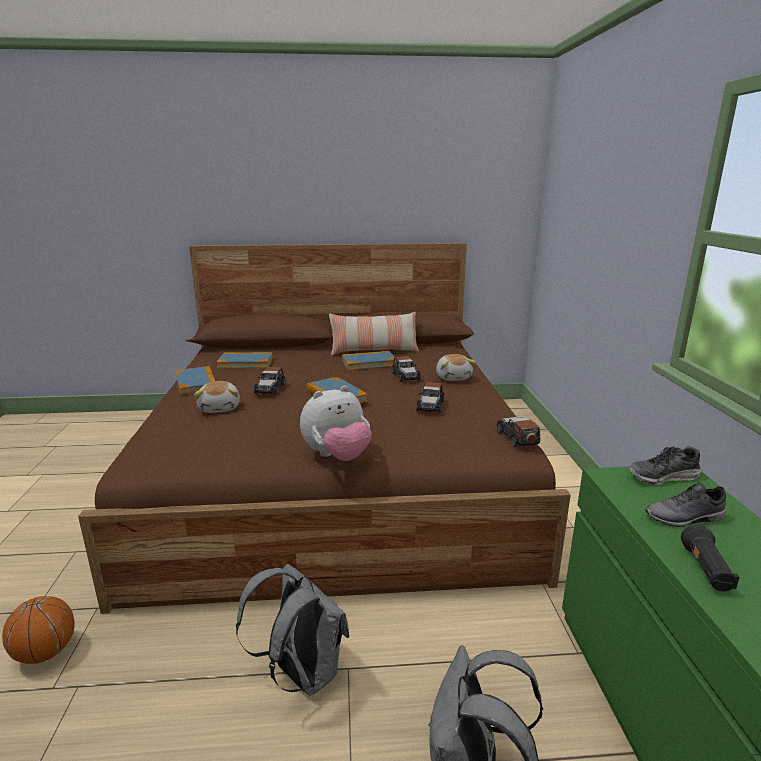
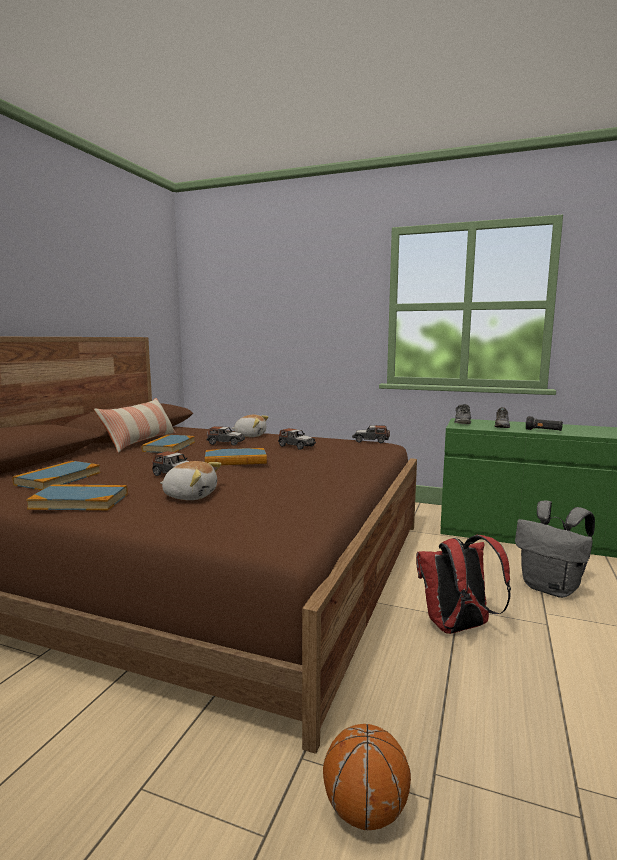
camera: 65 degrees left, 10 degrees down
grey backpack [236,564,349,696] -> red backpack [416,535,511,634]
plush toy [300,386,372,461] -> none

